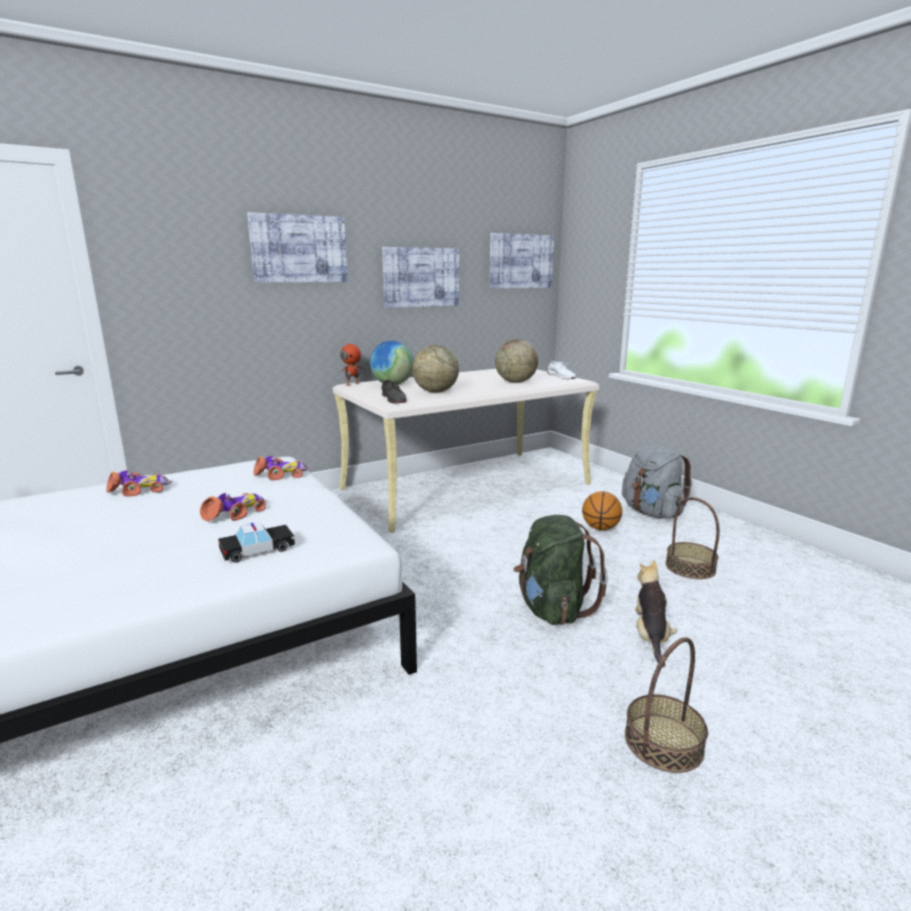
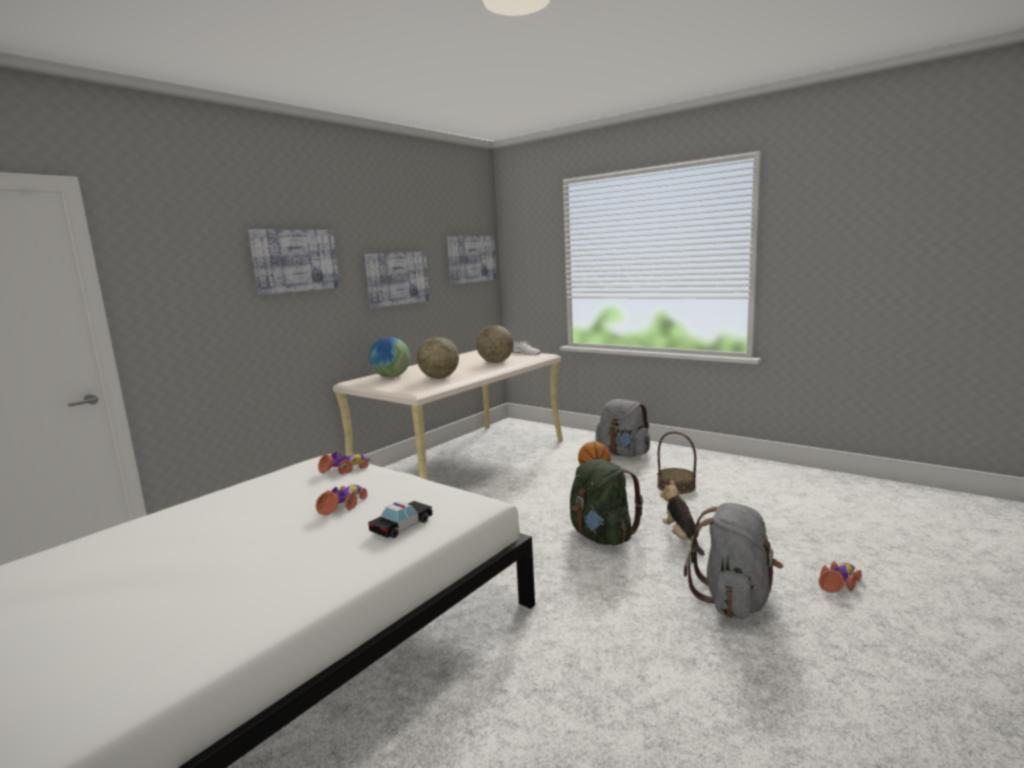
camera: 20 degrees left, 5 degrees down
toy car [106,471,172,497] -> toy car moved to [819,561,862,593]
toy robot [340,341,362,386] -> none
grey shoe [381,380,407,403] -> none
basket [625,637,708,773] -> grey backpack [684,503,783,619]

